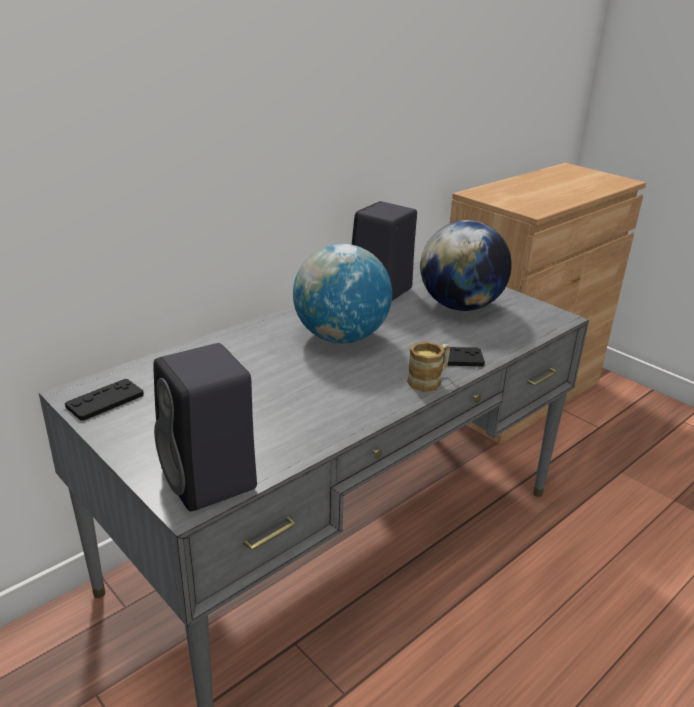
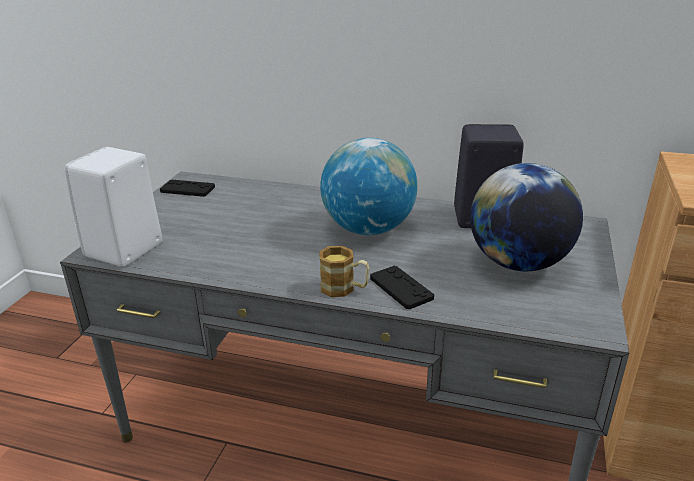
camera: 60 degrees right, 0 degrees up
black speaker [153,343,257,512] -> white speaker [65,147,163,267]

